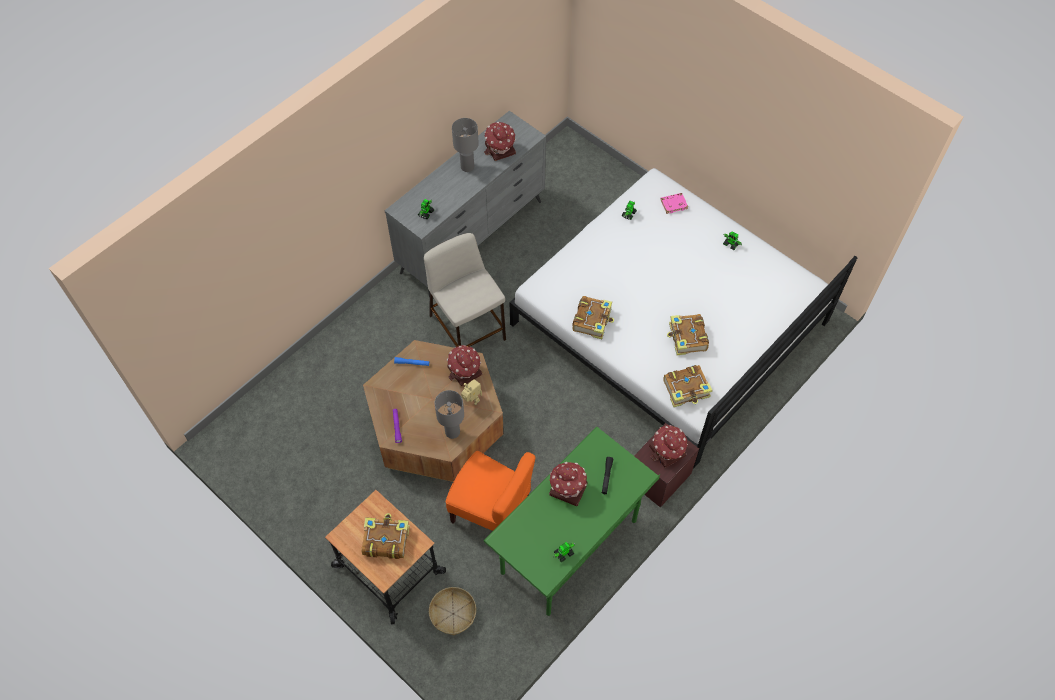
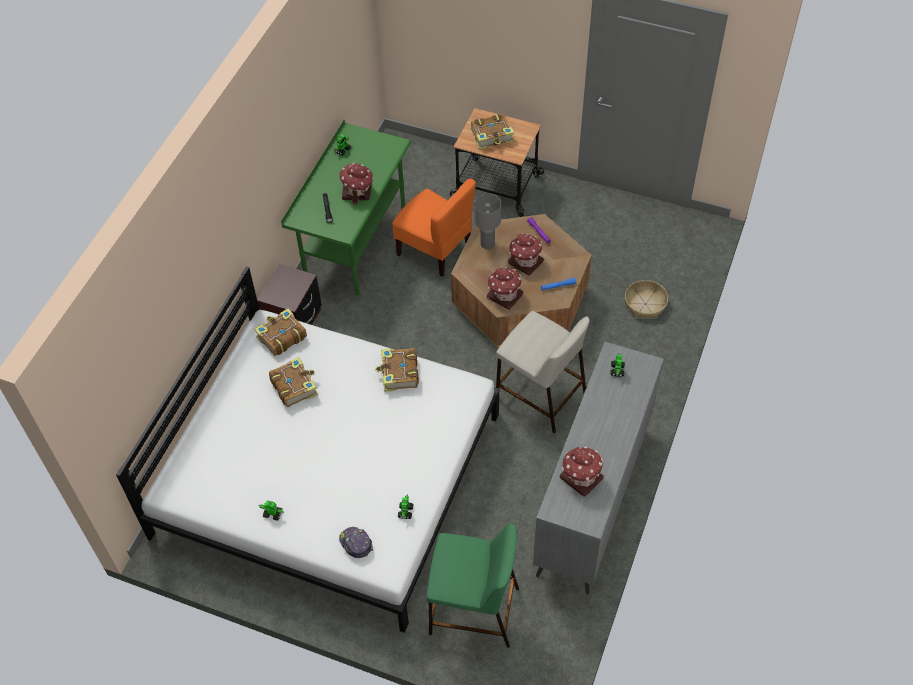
camera: 160 degrees right, 5 degrees down
basket [429,587,476,635] -> basket moved to [625,280,668,318]
orange chair [446,451,535,531] -> orange chair turned 150 degrees counterclockwise [392,179,476,277]
grey table lamp [452,118,479,172] -> none
toy robot [461,379,482,405] -> none
toy house [649,425,688,468] -> toy house moved to [508,233,544,276]
pink book [660,193,688,214] -> cap [339,527,373,558]
none -> green stool [426,523,519,648]

